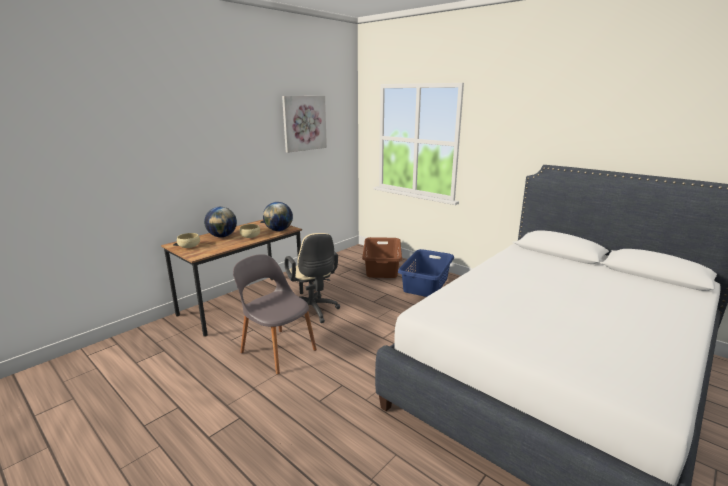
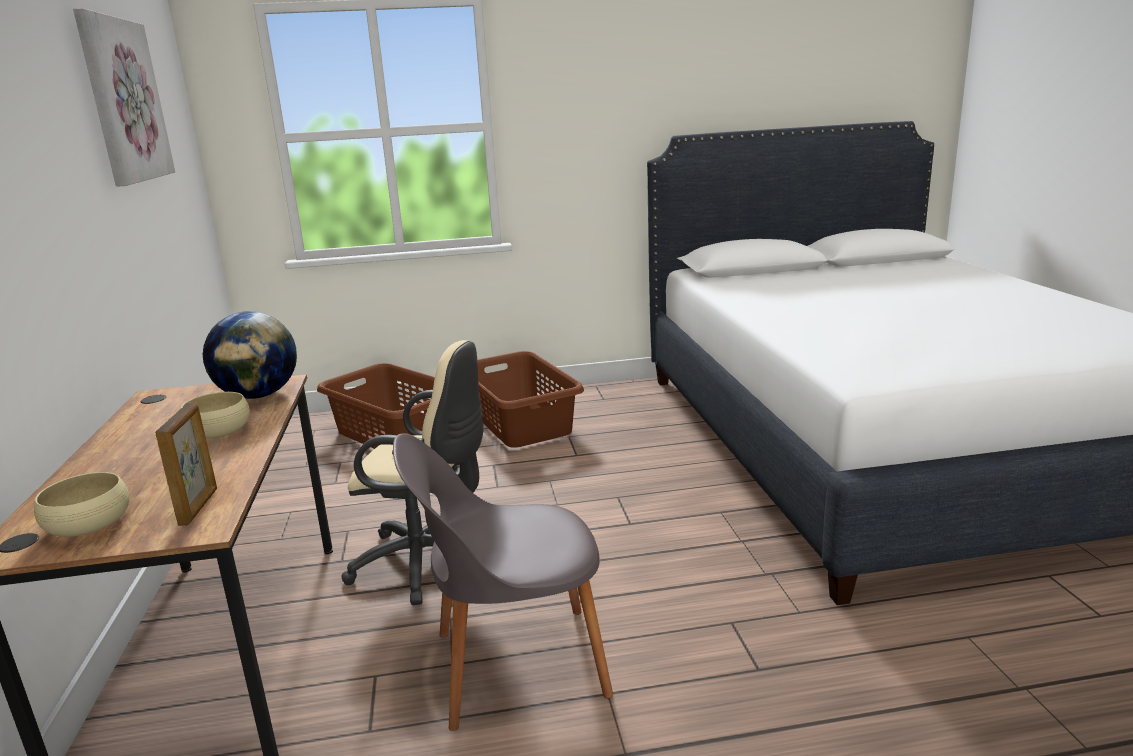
camera: 50 degrees left, 0 degrees up
globe [204,207,237,237] -> none
blue laundry basket [398,249,454,297] -> brown laundry basket [477,351,584,448]
none -> picture frame [155,402,217,526]

